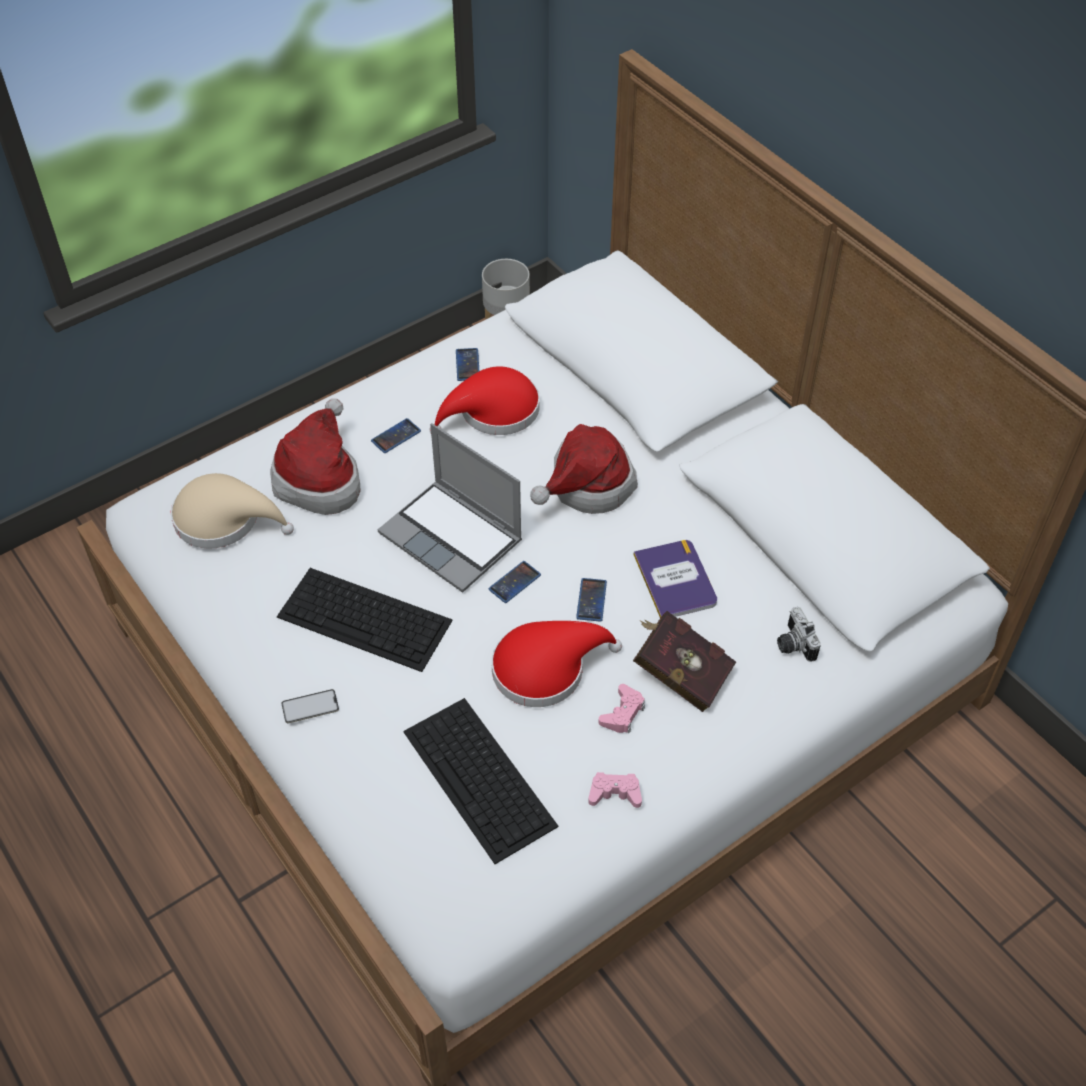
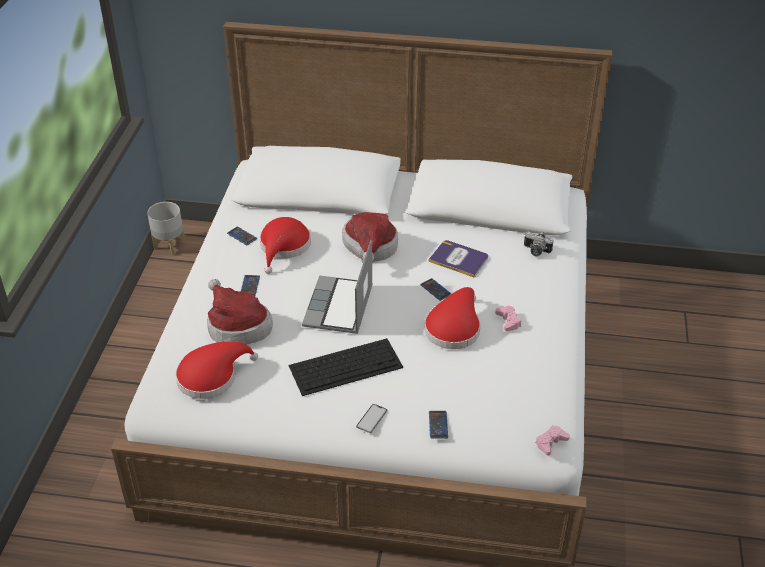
camera: 45 degrees left, 10 degrees down
beige hat [171,473,294,549] -> red hat [175,341,258,399]
laptop [378,423,522,593] -> laptop turned 105 degrees clockwise [302,240,373,334]
keyboard [403,698,558,864] -> none
phone [489,561,541,603] -> phone moved to [429,411,448,438]
pink game controller [588,772,642,808] -> pink game controller moved to [536,425,570,456]
red book [633,611,736,712] -> none

